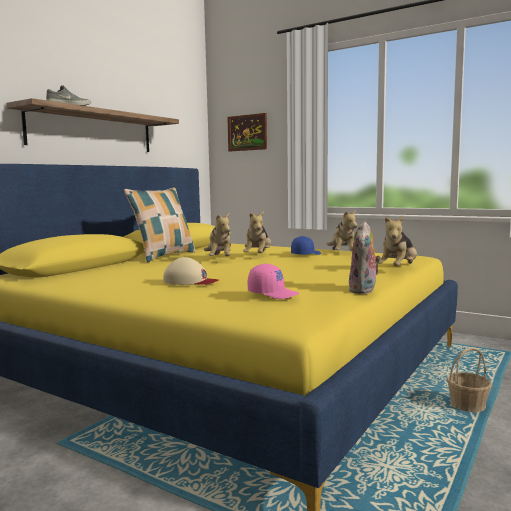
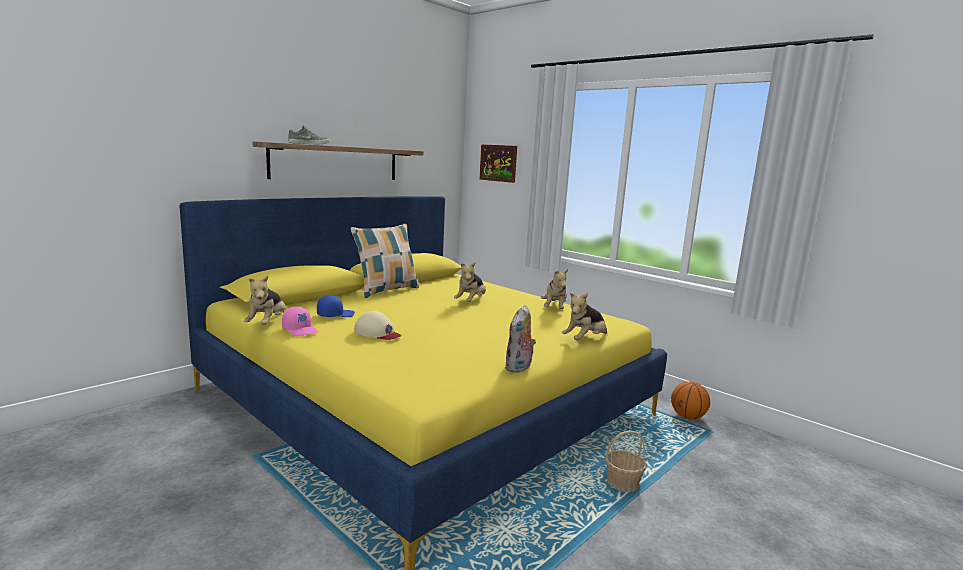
camera: 10 degrees right, 5 degrees up
plush toy [204,212,231,256] -> plush toy moved to [244,276,286,325]
pink cap [248,263,300,299] -> pink cap moved to [282,306,318,336]
blue cap [291,236,321,255] -> blue cap moved to [317,295,355,317]
none -> basketball [671,381,710,419]

